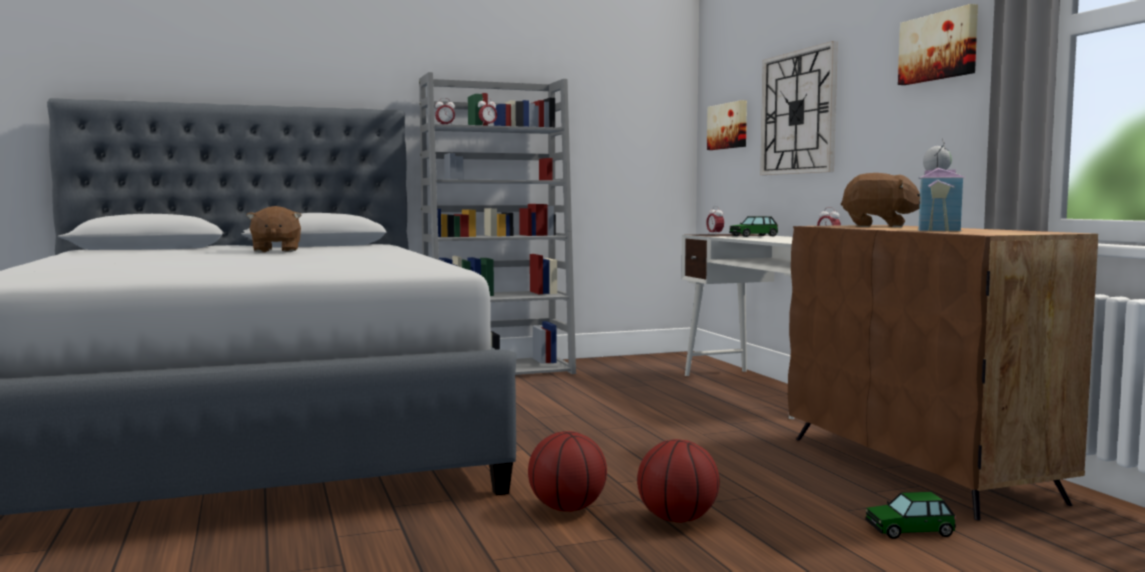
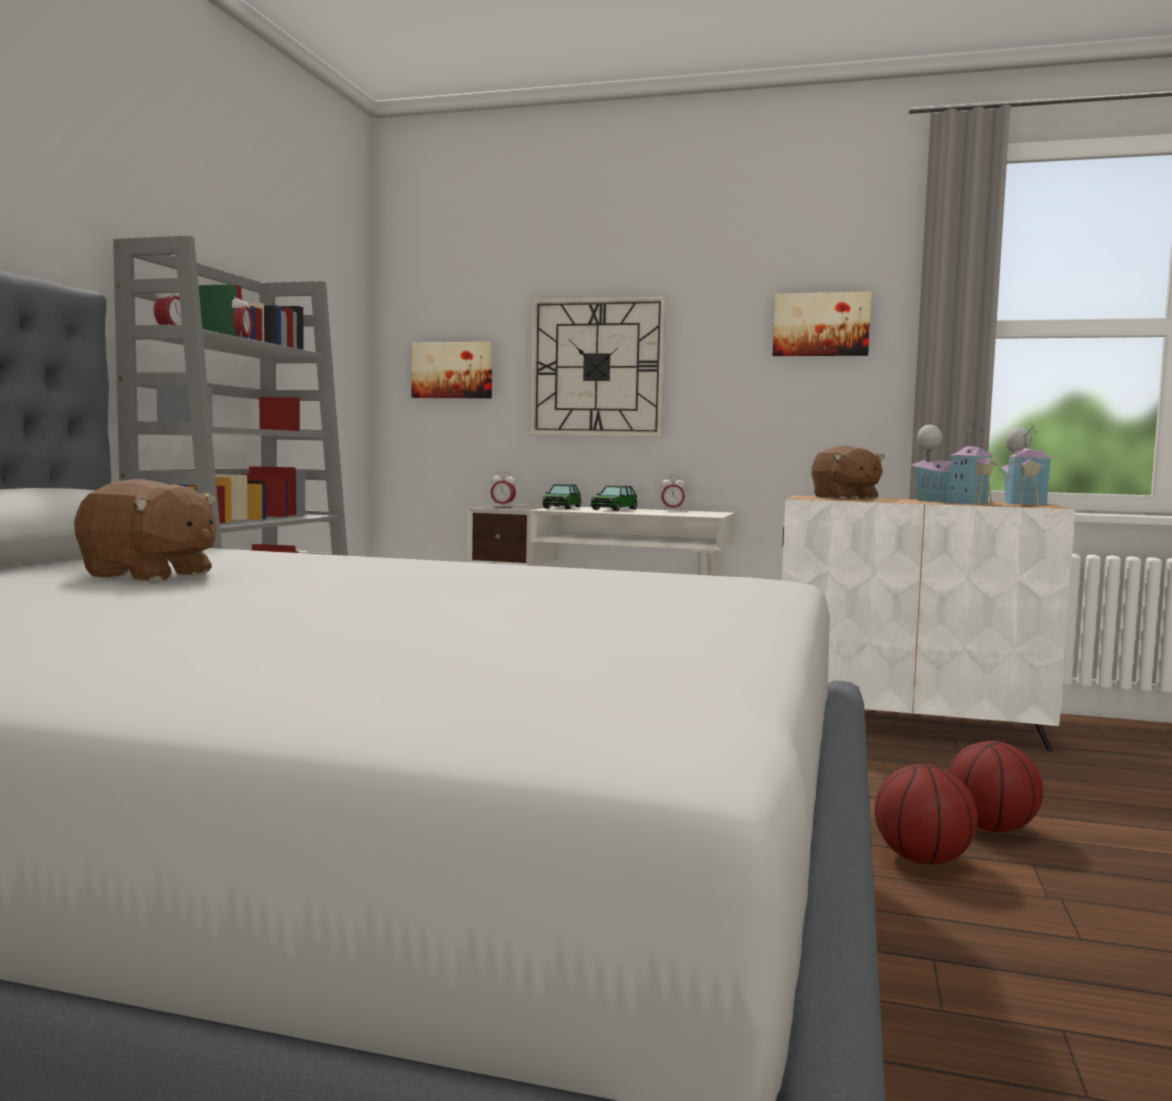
camera: 55 degrees left, 0 degrees up
brown cabinet [788,225,1098,521] -> white cabinet [782,495,1075,752]
brown plush toy [841,173,920,227] -> brown plush toy turned 105 degrees clockwise [812,446,885,500]
toy car [865,492,956,539] -> toy car moved to [591,485,637,511]
none -> toy house [1001,422,1054,505]

